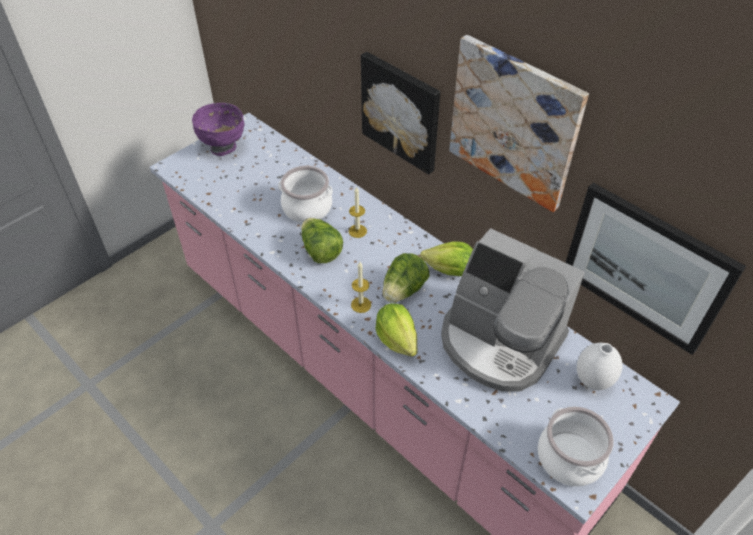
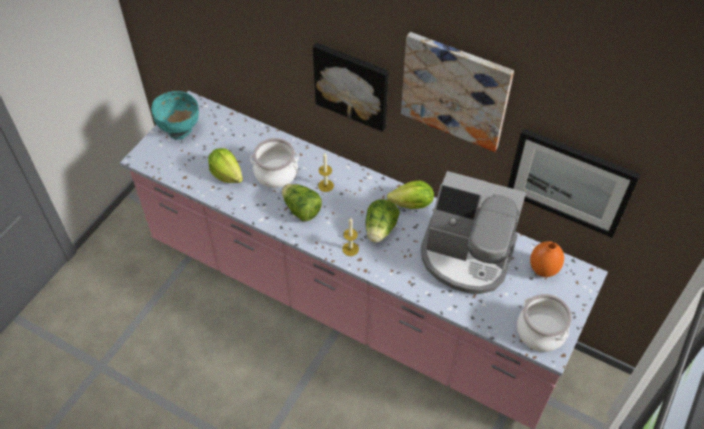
camera: 15 degrees left, 5 degrees up
purple bowl [192,103,244,156] -> turquoise bowl [151,91,199,140]
lettuce [376,303,418,357] -> lettuce moved to [208,148,243,183]
white vase [577,343,622,390] -> orange vase [530,241,564,277]

